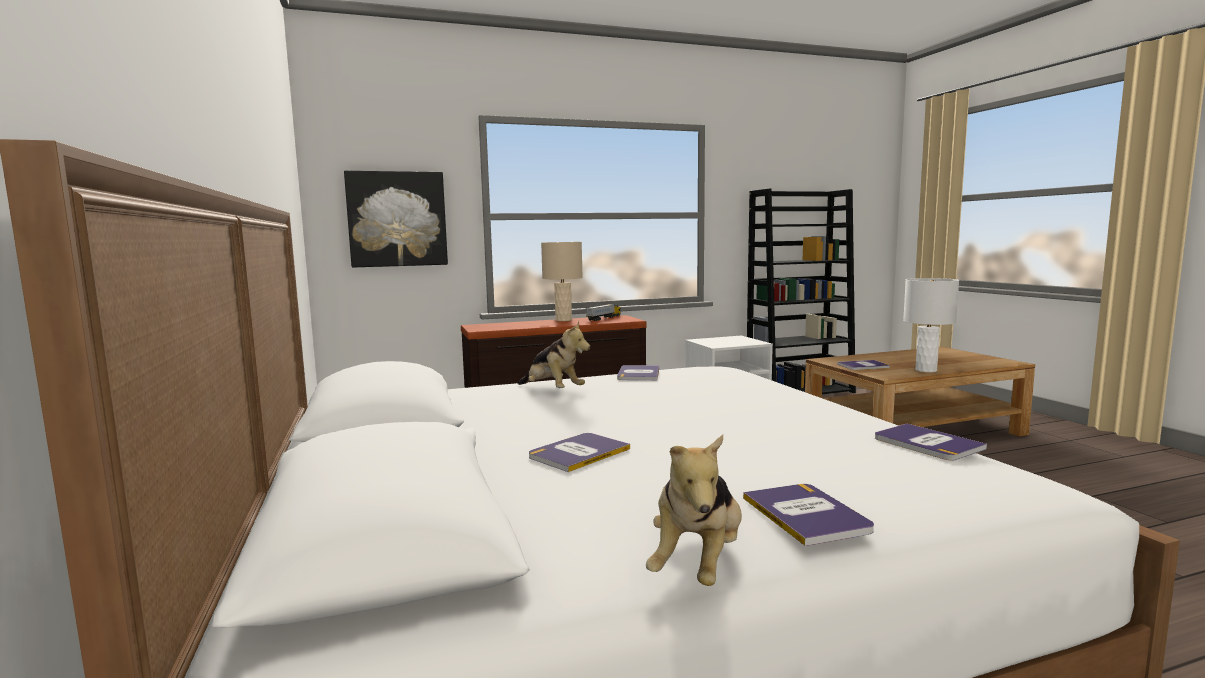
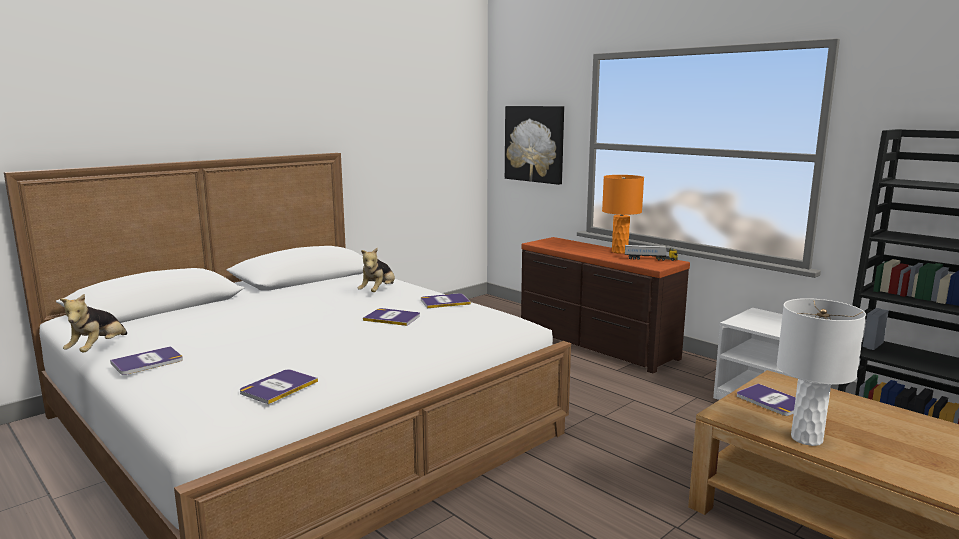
camera: 65 degrees right, 5 degrees up
book [529,433,630,472] -> book moved to [363,308,420,326]
beige table lamp [541,242,583,321] -> orange table lamp [602,175,644,254]
plush toy [646,435,742,586] -> plush toy turned 75 degrees counterclockwise [60,294,127,352]

